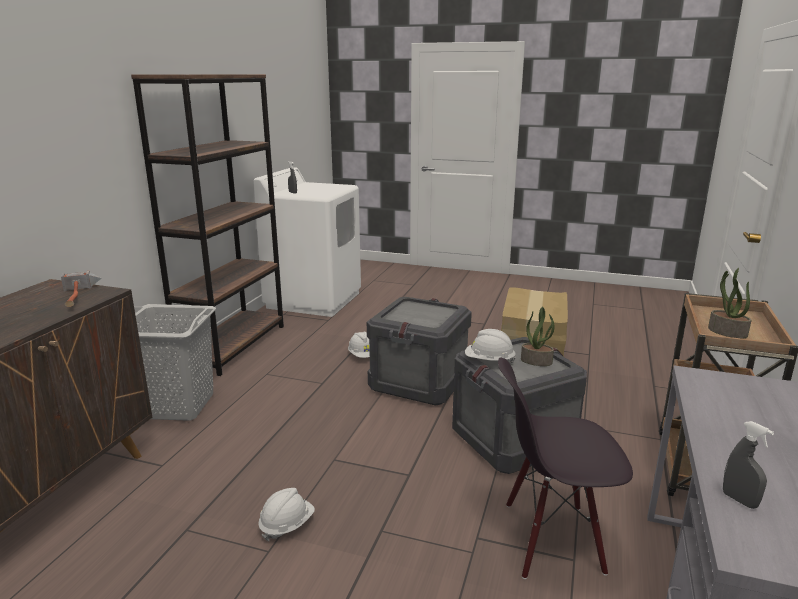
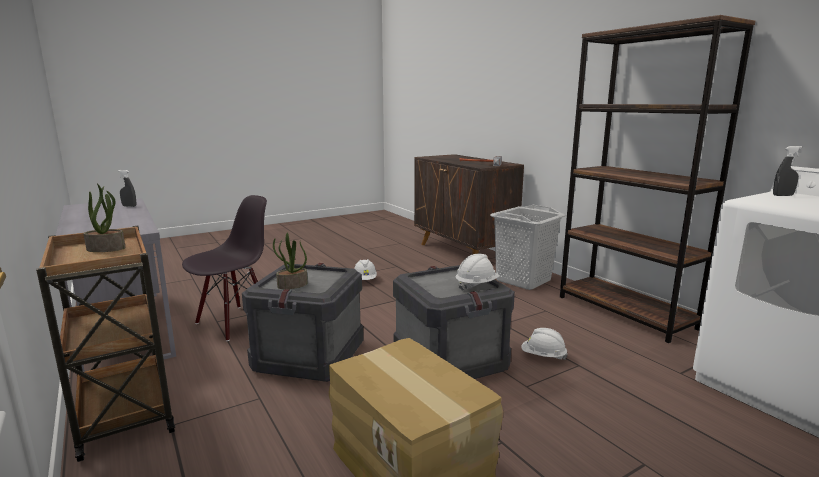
camera: 130 degrees right, 5 degrees down
white hard hat [465,329,516,363] -> white hard hat moved to [456,254,500,291]

